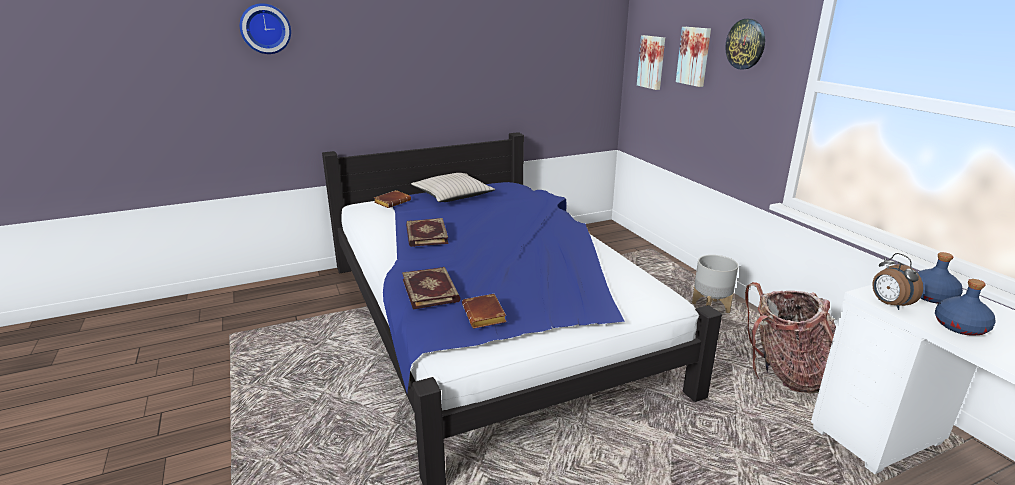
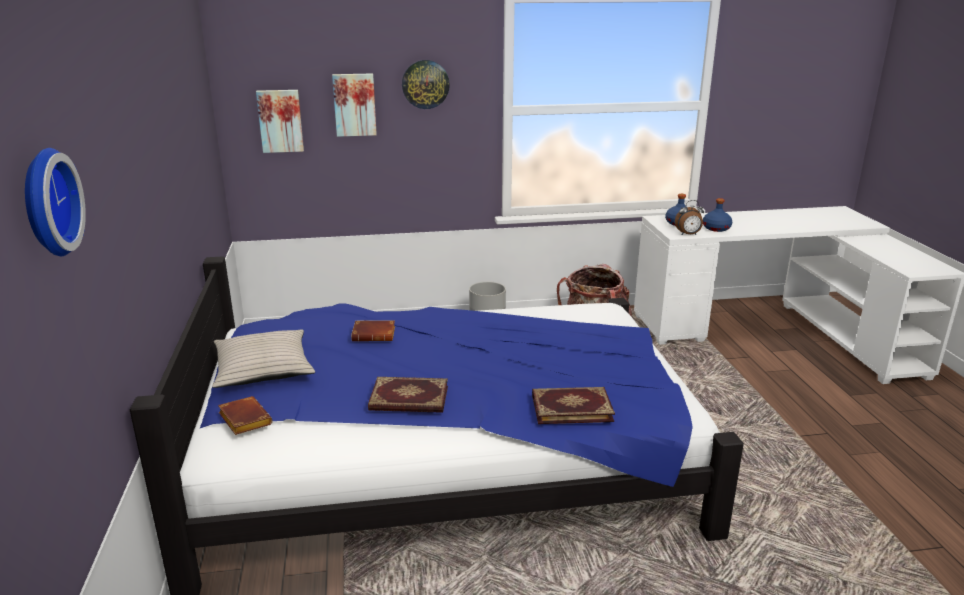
camera: 75 degrees left, 0 degrees up
brown book [462,294,507,328] -> brown book moved to [351,320,395,341]

